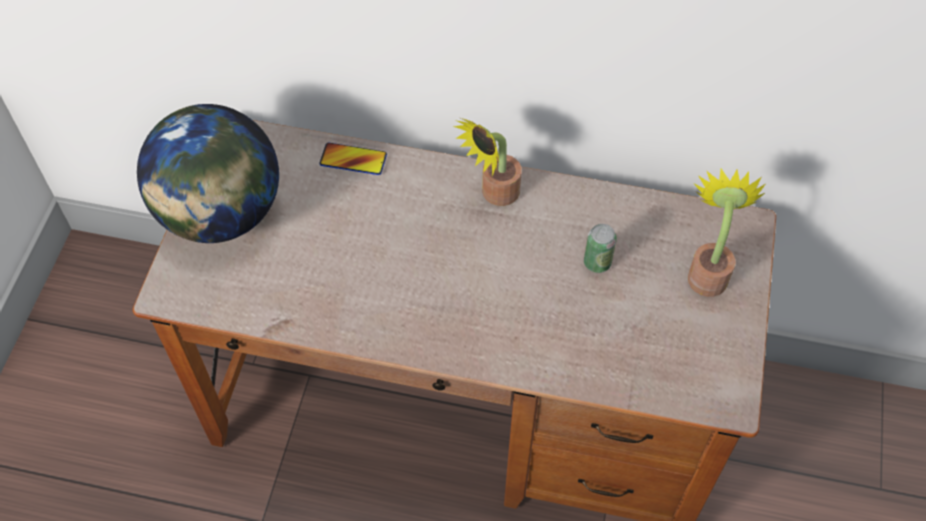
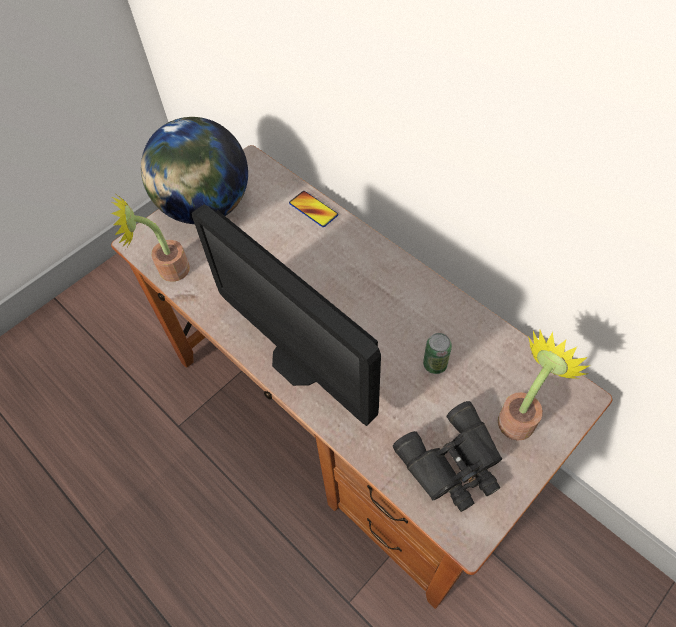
camera: 35 degrees right, 0 degrees up
potted plant [454,118,522,206] -> potted plant moved to [111,195,190,282]
none -> monitor [192,204,381,426]
none -> black binoculars [393,401,502,512]

